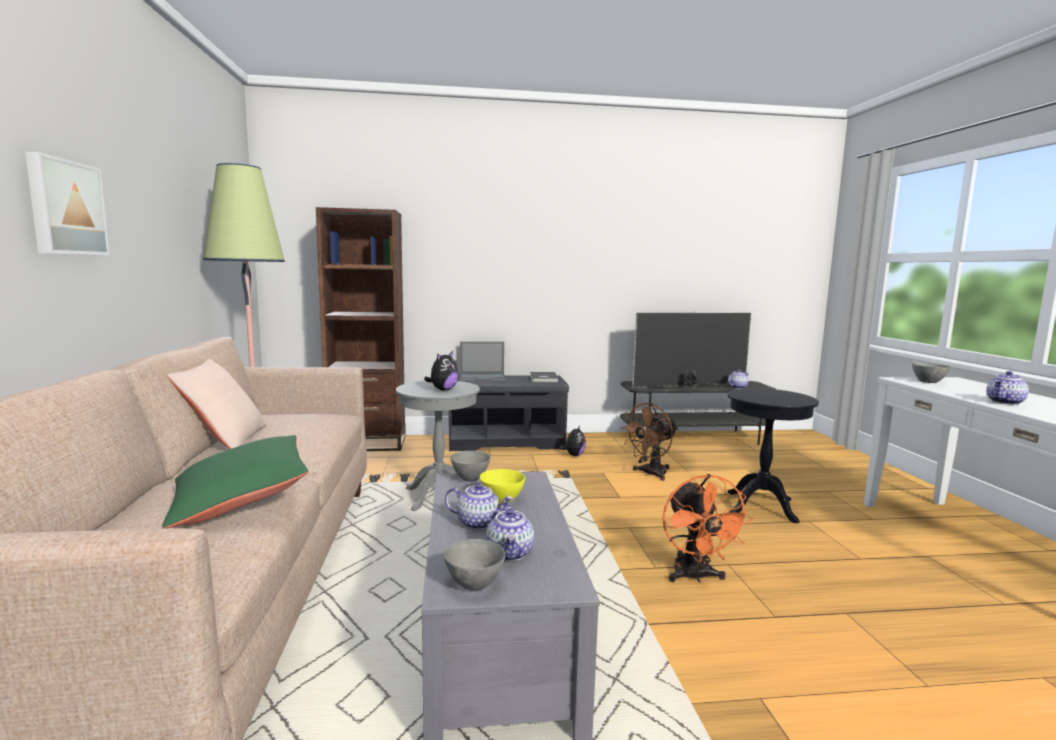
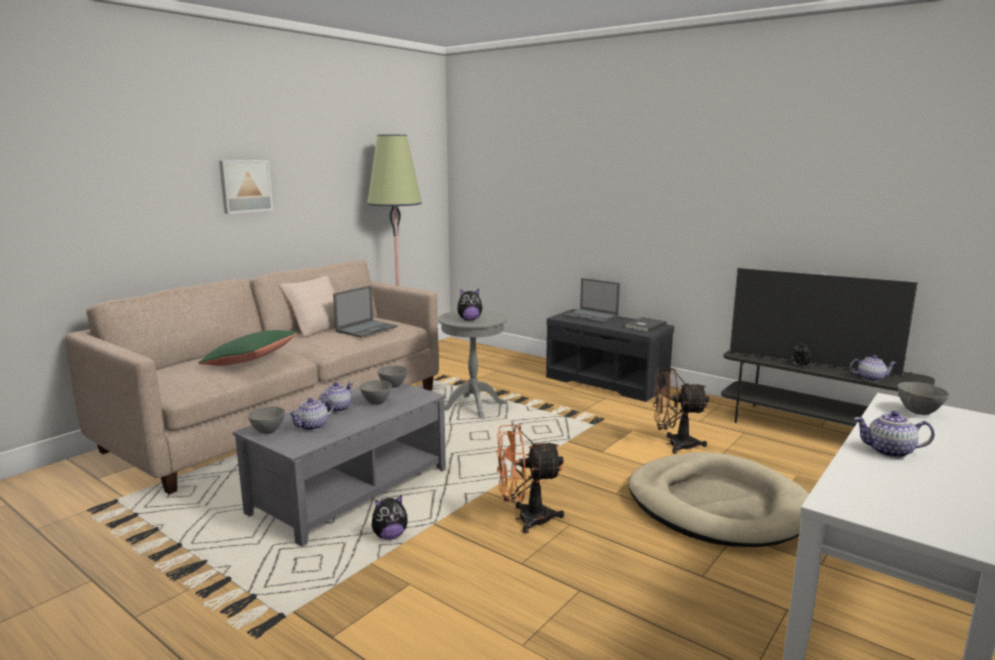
camera: 45 degrees right, 5 degrees up
brown bookcase [316,207,406,451] -> none
teapot [445,483,514,530] -> teapot turned 120 degrees counterclockwise [319,382,353,413]
yellow bowl [480,469,525,504] -> grey bowl [360,380,392,405]
plush toy [559,426,586,456] -> plush toy moved to [372,495,408,540]
orange fan [663,474,753,583] -> orange fan turned 45 degrees clockwise [496,425,564,534]
black side table [728,388,819,524] -> beige dog bed [628,452,809,547]
none -> laptop [333,286,398,338]

